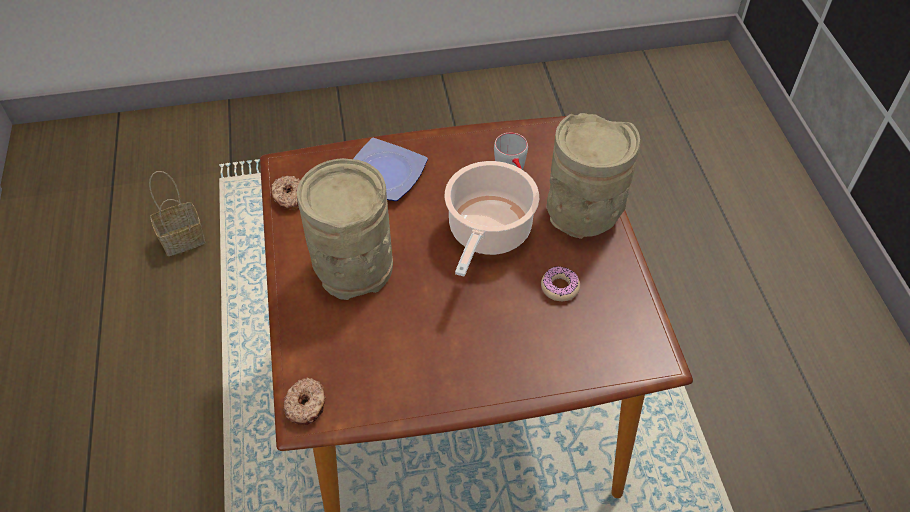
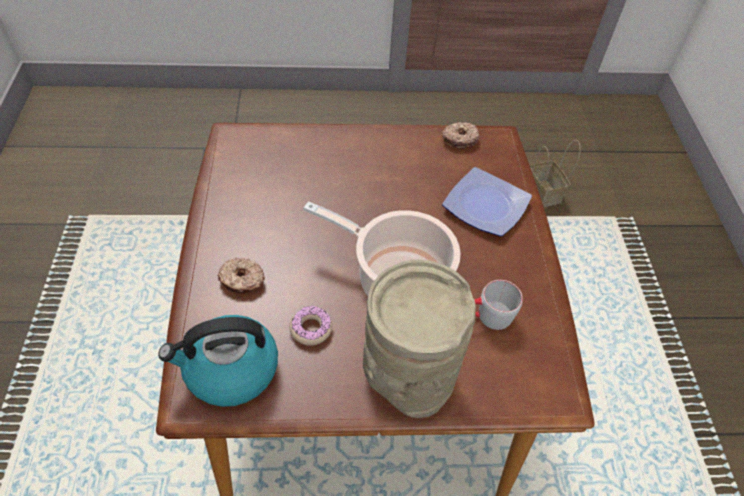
camera: 95 degrees right, 0 degrees up
donut [283,378,326,425] -> donut moved to [217,257,265,293]
beige vase [297,158,393,300] -> none
none -> kettle [158,315,278,407]

